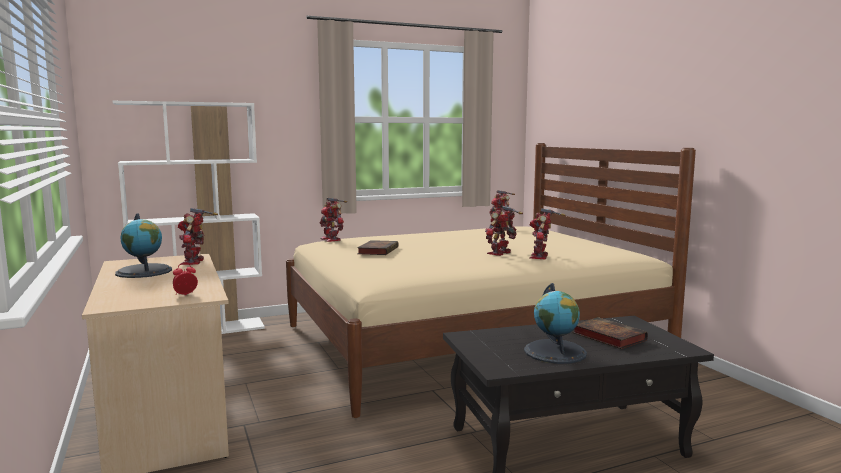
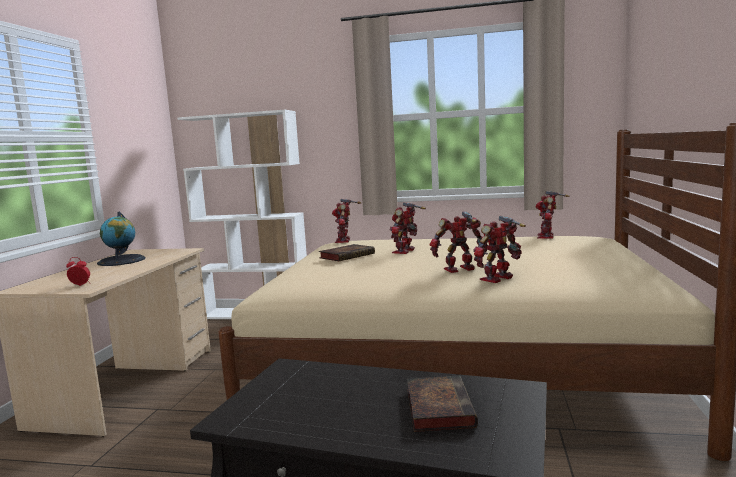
camera: 35 degrees right, 0 degrees up
toy robot [178,208,218,265] -> toy robot moved to [390,202,426,254]
globe [524,283,587,364] -> none

